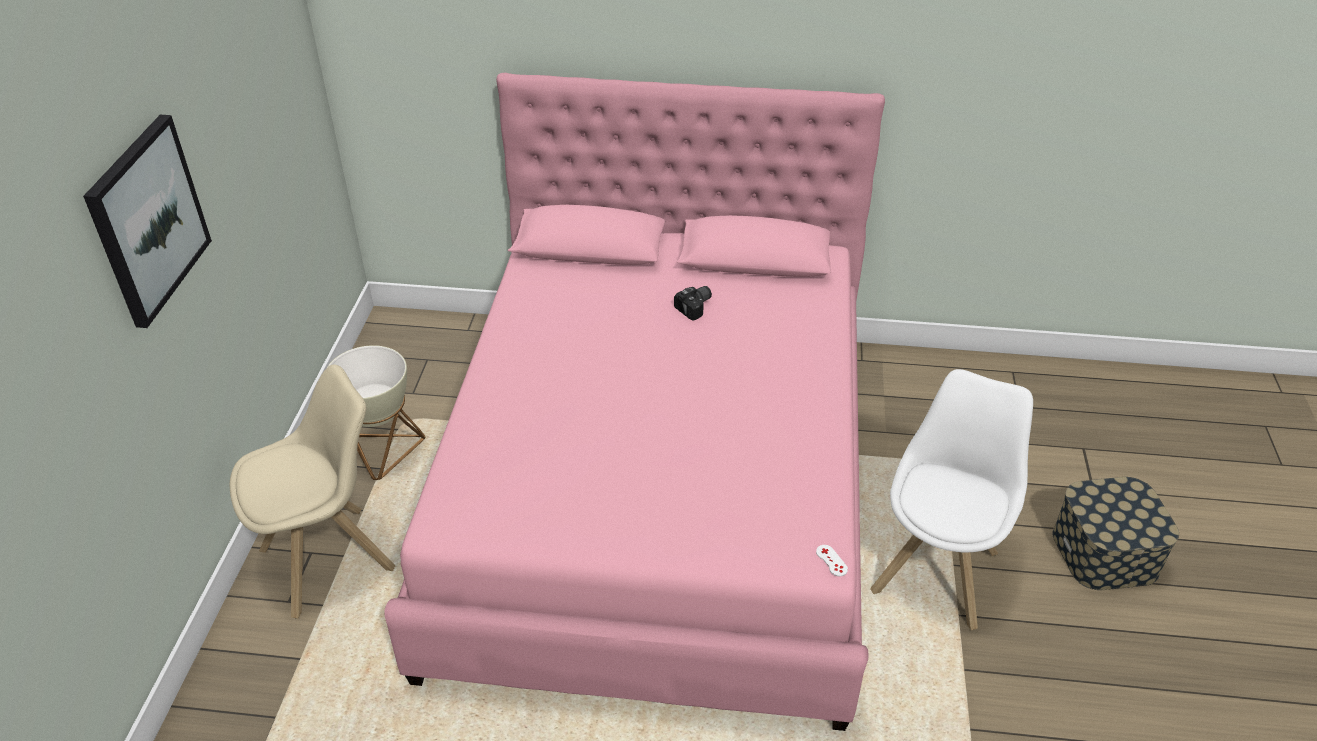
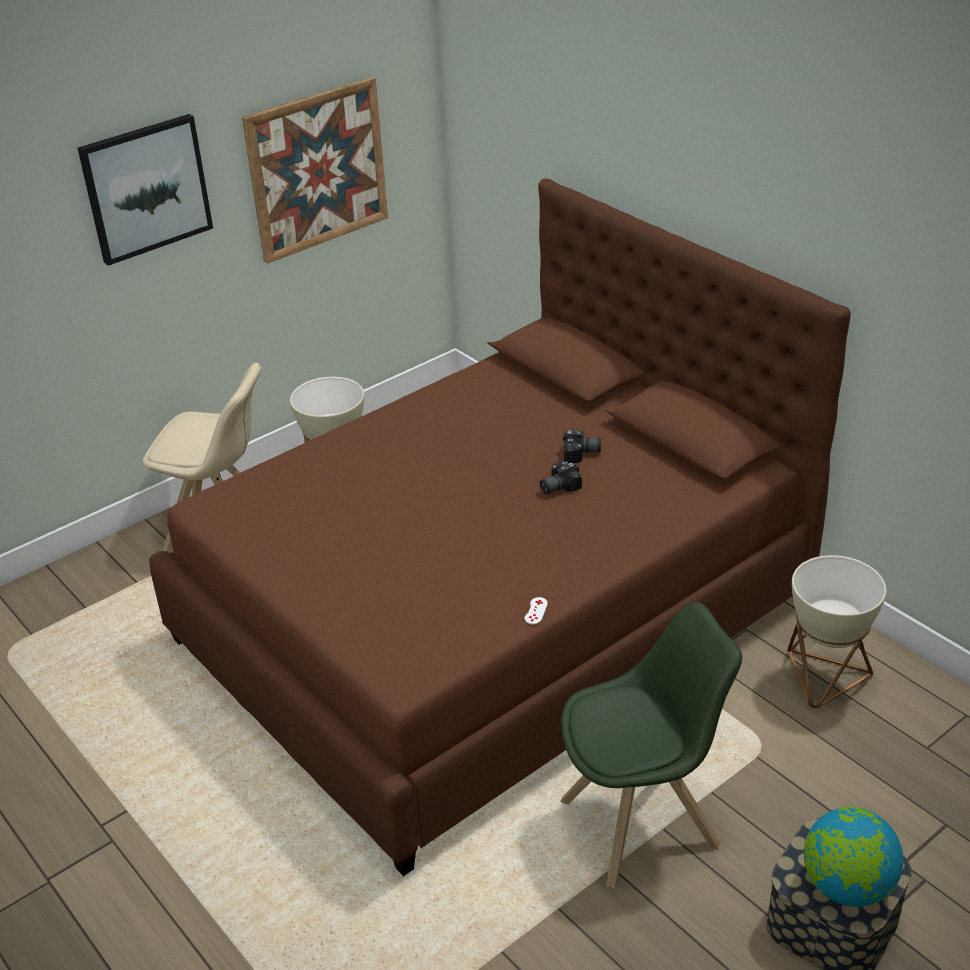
camera: 45 degrees right, 5 degrees down
pink bed [384,73,885,731] -> brown bed [149,179,851,876]
white game controller [816,545,848,576] -> white game controller moved to [525,597,548,624]
white chair [870,369,1033,631] -> green chair [560,602,742,889]
none -> picture [242,77,388,264]
none -> camera [540,460,582,494]
none -> planter [787,555,887,708]
none -> globe [804,807,904,907]

